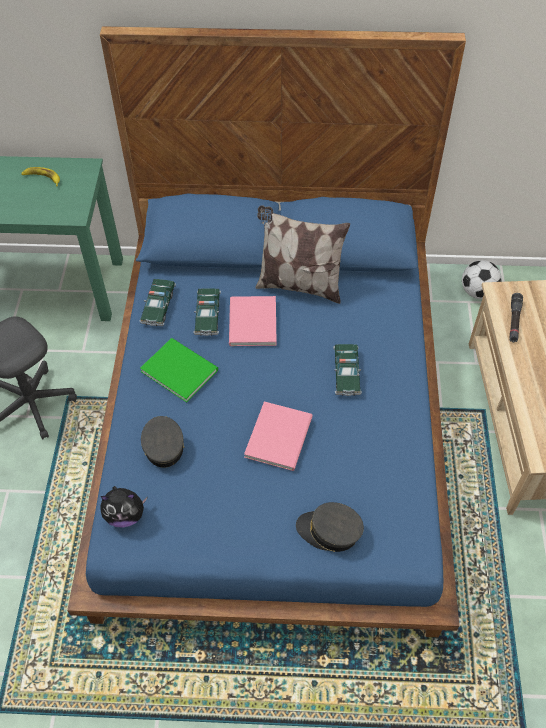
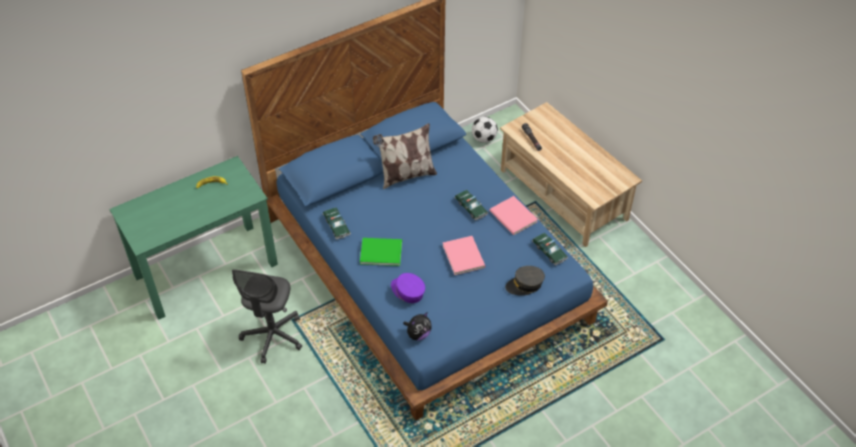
camera: 35 degrees left, 5 degrees down
grey cap [141,416,184,468] -> purple cap [391,273,425,303]
toy car [193,289,221,336] -> toy car moved to [532,233,568,266]
pink book [229,296,277,346] -> pink book moved to [490,196,538,235]

